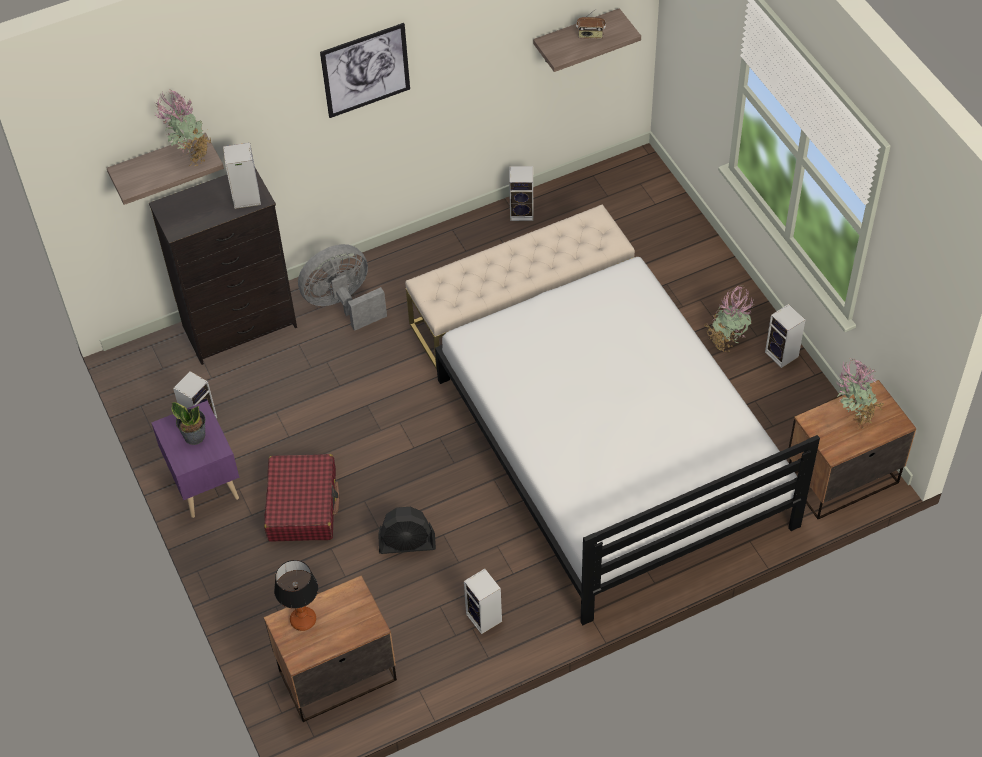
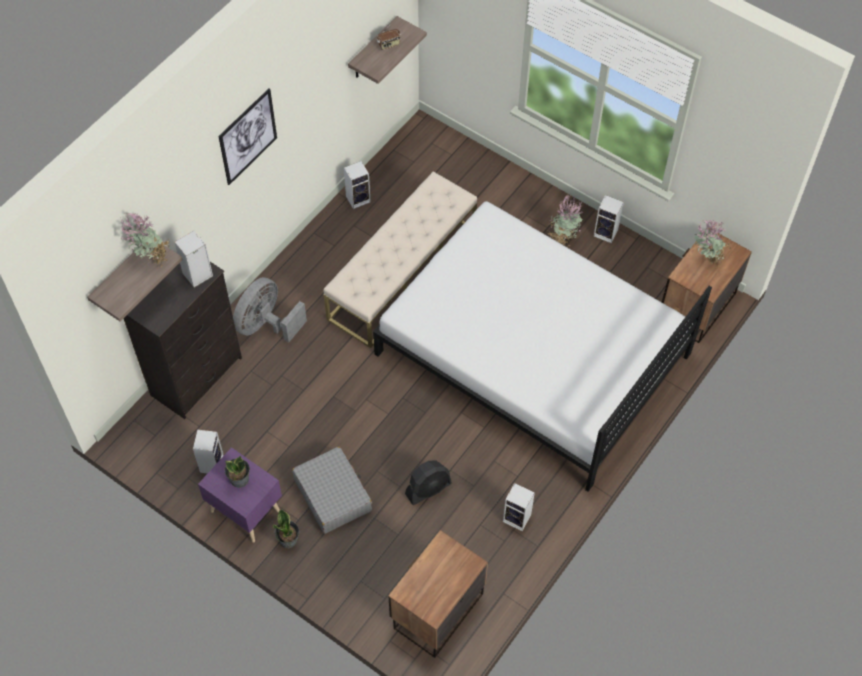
camera: 30 degrees left, 5 degrees up
red suitcase [264,454,339,542] -> grey suitcase [292,447,372,534]
table lamp [274,560,318,631] -> none
none -> potted plant [273,509,299,548]

